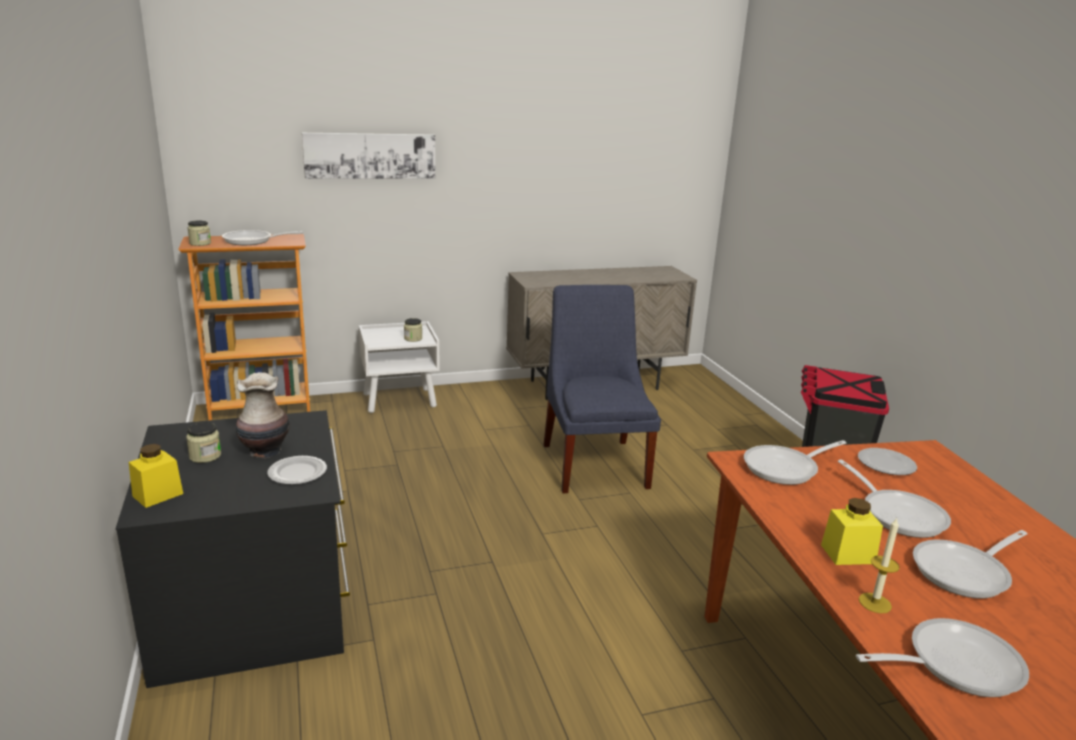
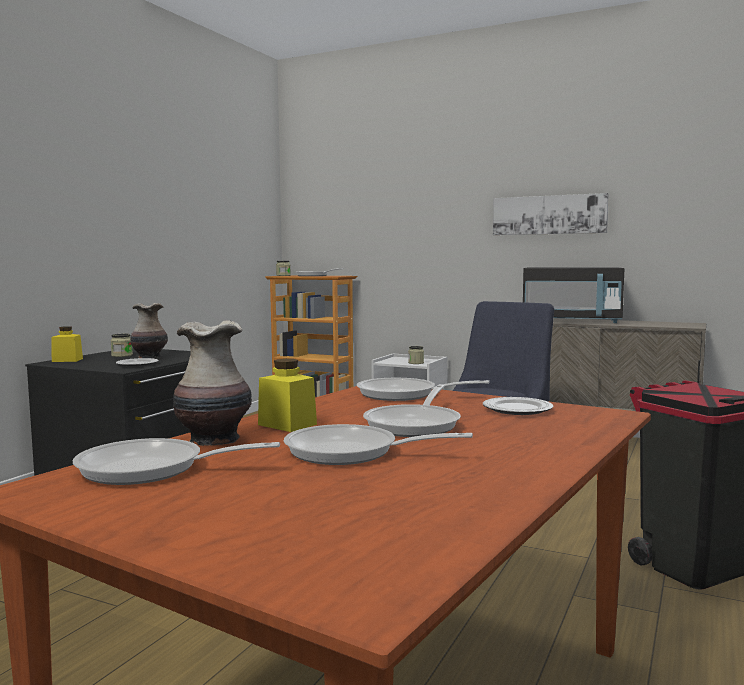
camera: 45 degrees right, 15 degrees down
picture [302,133,435,179] -> picture moved to [493,193,609,235]
frying pan [856,618,1029,697] -> frying pan turned 150 degrees clockwise [73,438,280,485]
candle [859,518,900,613] -> vase [173,320,252,446]
none -> black microwave [523,267,624,323]

